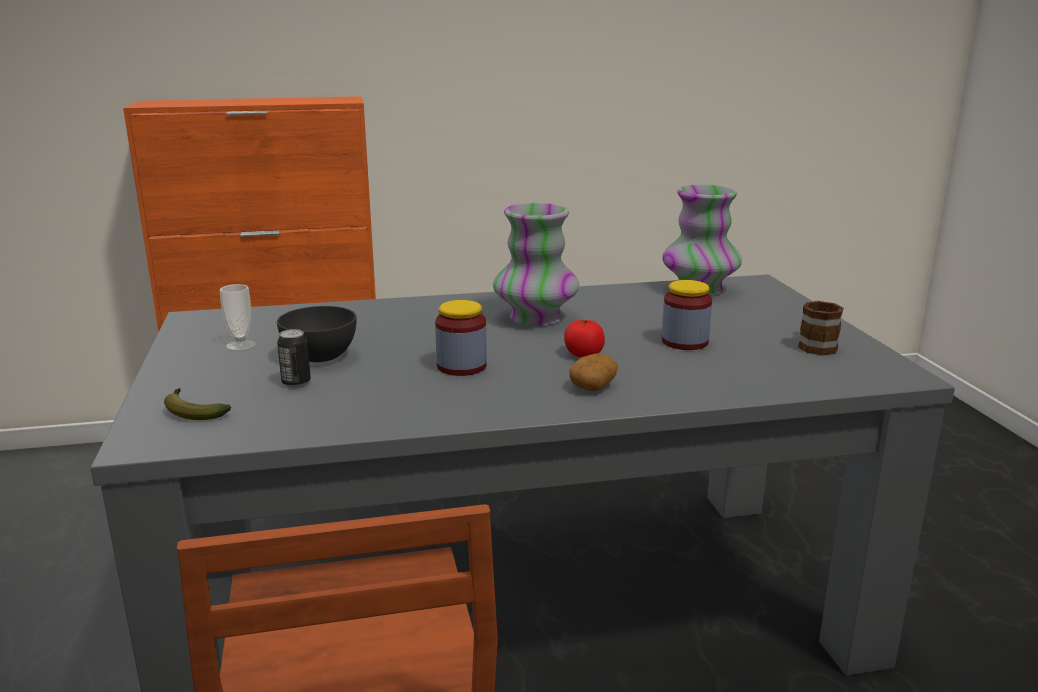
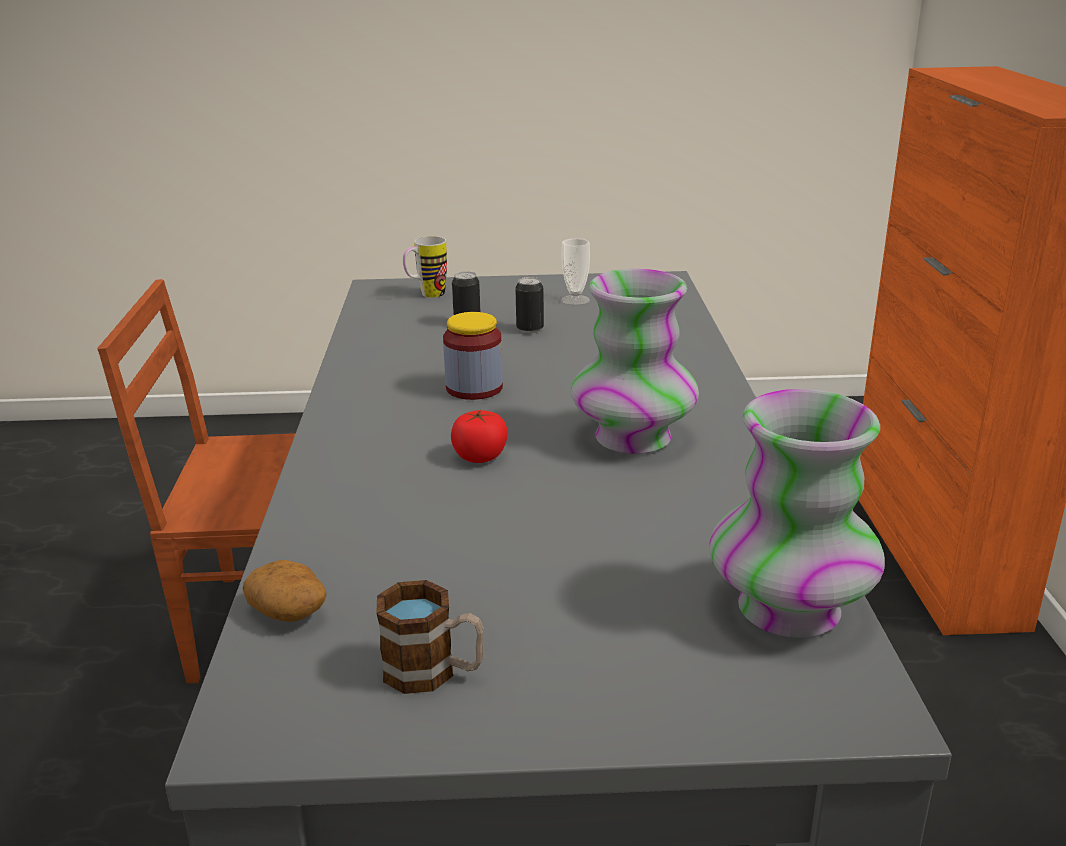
camera: 100 degrees right, 5 degrees up
banana [164,388,231,420] -> mug [403,236,447,298]
grey bowl [277,306,357,362] -> can [515,277,544,334]
potato [569,353,618,391] -> potato moved to [243,560,327,622]
jar [662,280,712,350] -> none

